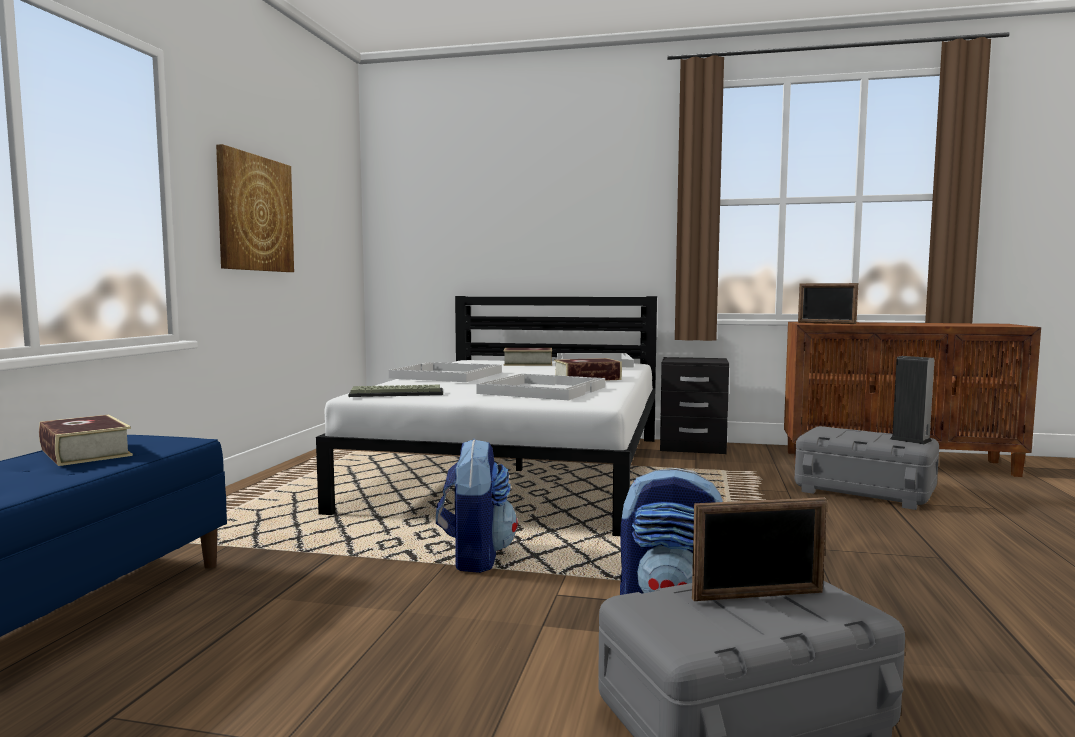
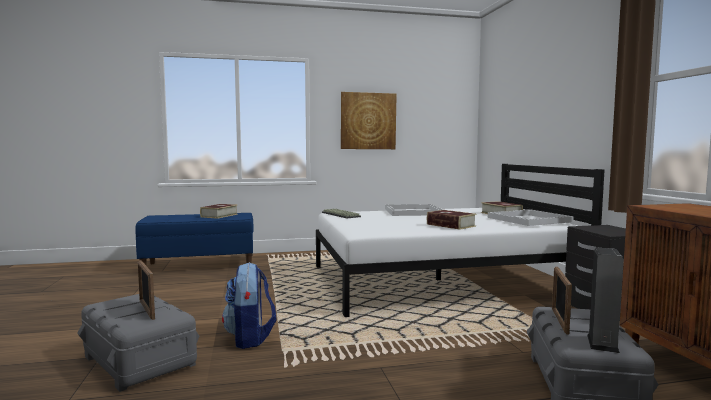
camera: 65 degrees right, 0 degrees up
backpack [436,438,518,573] -> none
white tray [476,373,605,400] -> none
picture frame [798,283,858,324] -> picture frame moved to [552,267,572,334]

